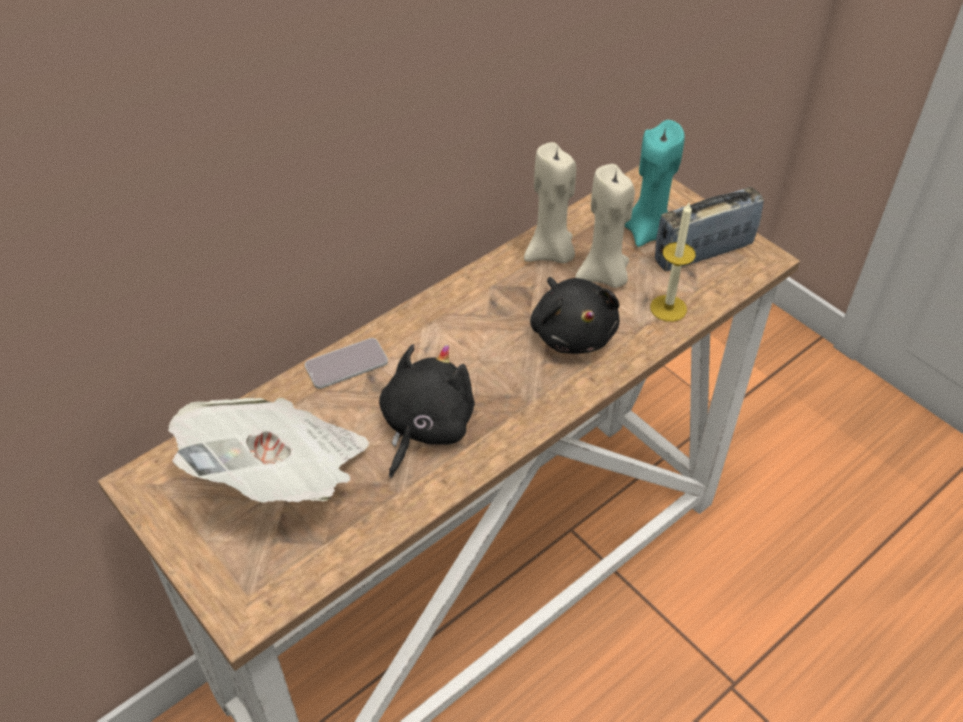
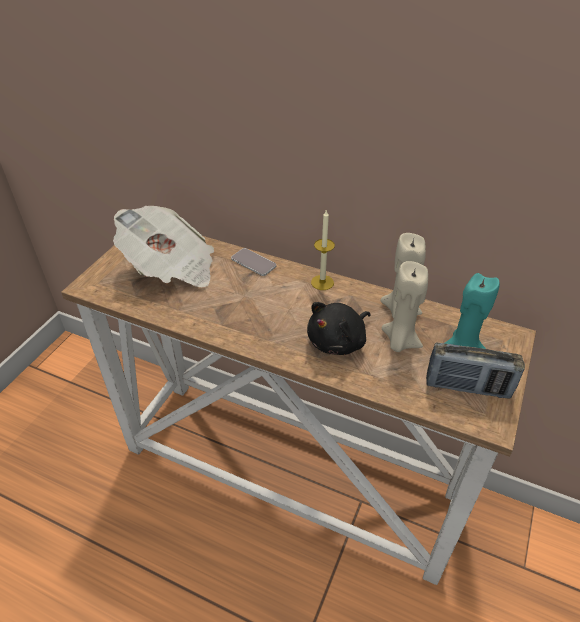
camera: 65 degrees right, 5 degrees down
black plush toy [379,344,475,478] -> none
candle [650,203,696,322] -> candle moved to [311,209,335,290]
radio [655,187,764,271] -> radio turned 150 degrees clockwise [426,343,525,398]

